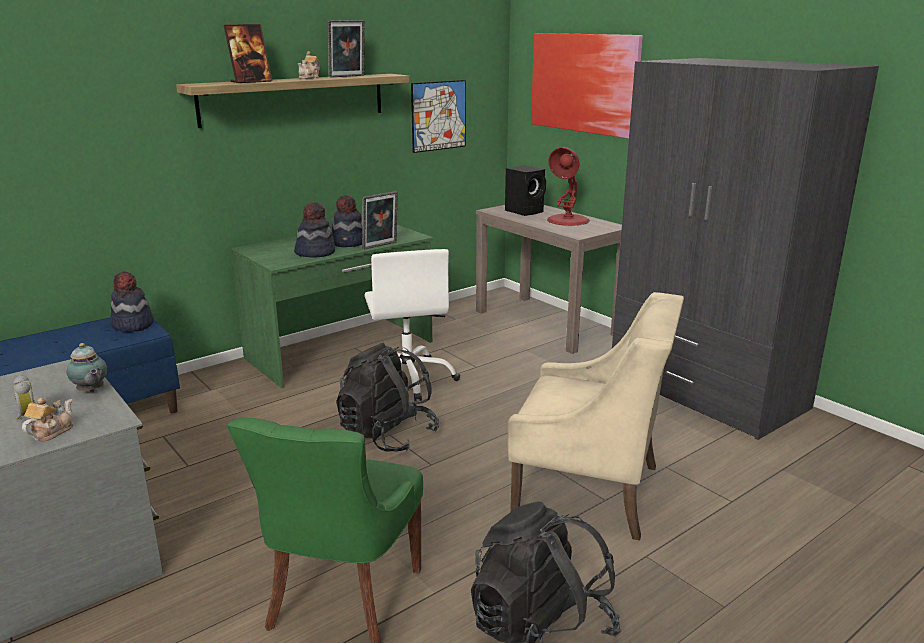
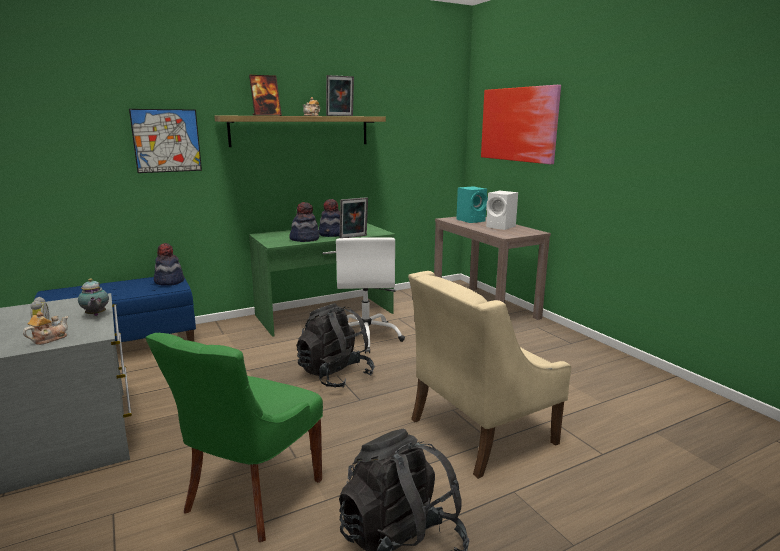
camera: 10 degrees right, 5 degrees down
picture [411,80,466,153] -> picture moved to [129,109,202,173]
black speaker [505,165,546,216] -> turquoise speaker [456,186,488,223]
beige armchair [507,292,684,541] -> beige armchair turned 120 degrees clockwise [408,271,571,479]
red table lamp [547,147,590,226] -> white speaker [486,191,518,230]
grey wardrobe [612,58,879,440] -> none

